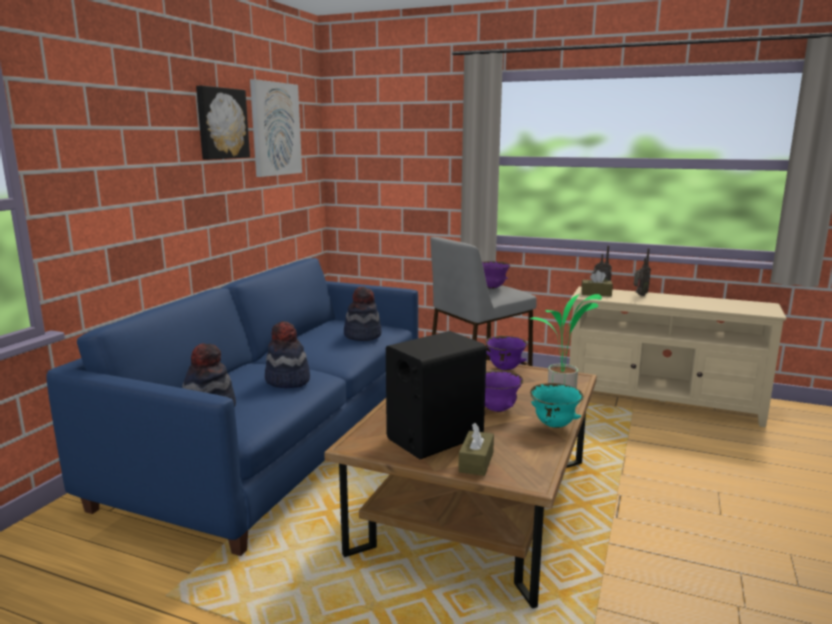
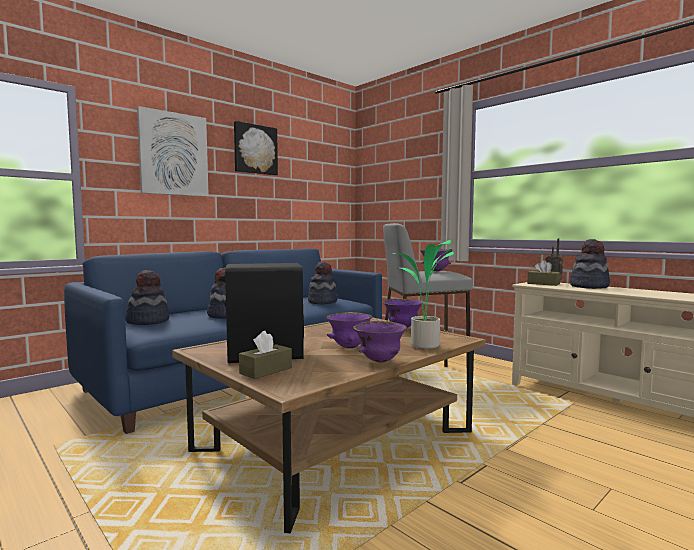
camera: 25 degrees right, 10 degrees down
picture [250,79,302,177] -> picture moved to [137,106,209,197]
turquoise bowl [530,383,583,428] -> purple bowl [353,321,407,362]
radio [634,248,651,296] -> hat [570,239,610,289]

